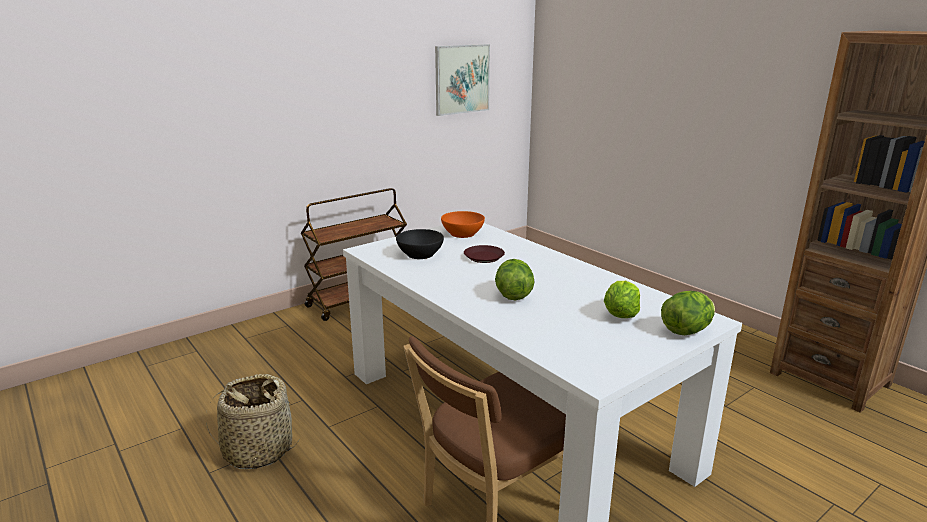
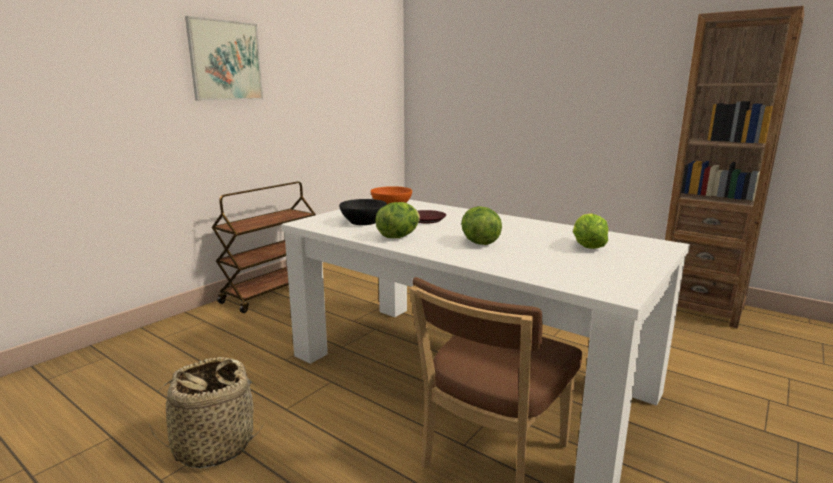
camera: 15 degrees left, 5 degrees down
picture [435,44,490,116] -> picture moved to [185,16,263,101]
lettuce [661,291,715,335] -> lettuce moved to [375,202,420,238]

